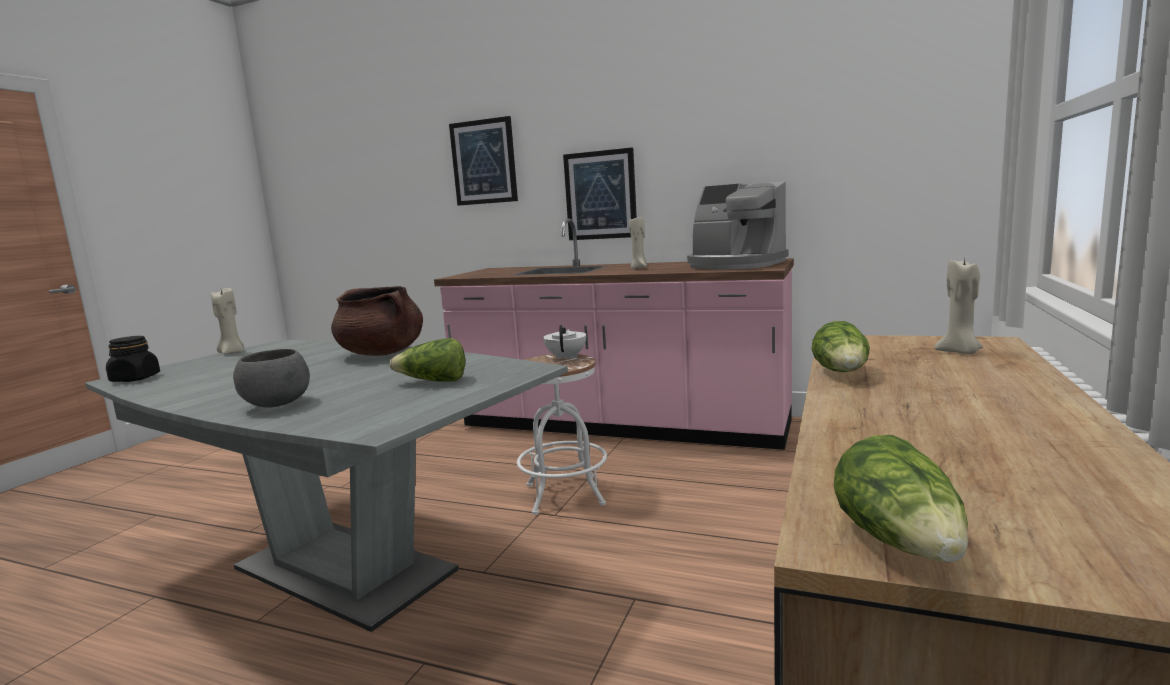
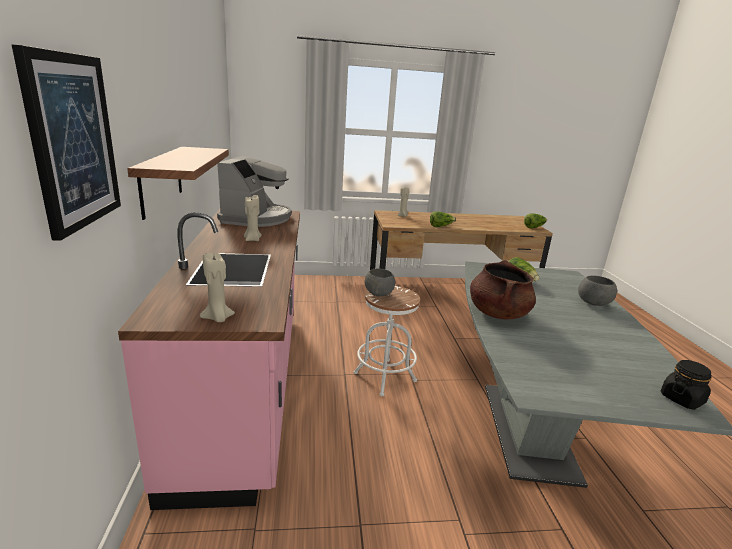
camera: 120 degrees left, 10 degrees up
beige candle [211,288,244,354] -> beige candle moved to [200,253,235,322]
white teapot [543,325,586,360] -> grey bowl [364,268,395,296]
picture [563,147,637,240] -> shelf [127,147,229,220]

